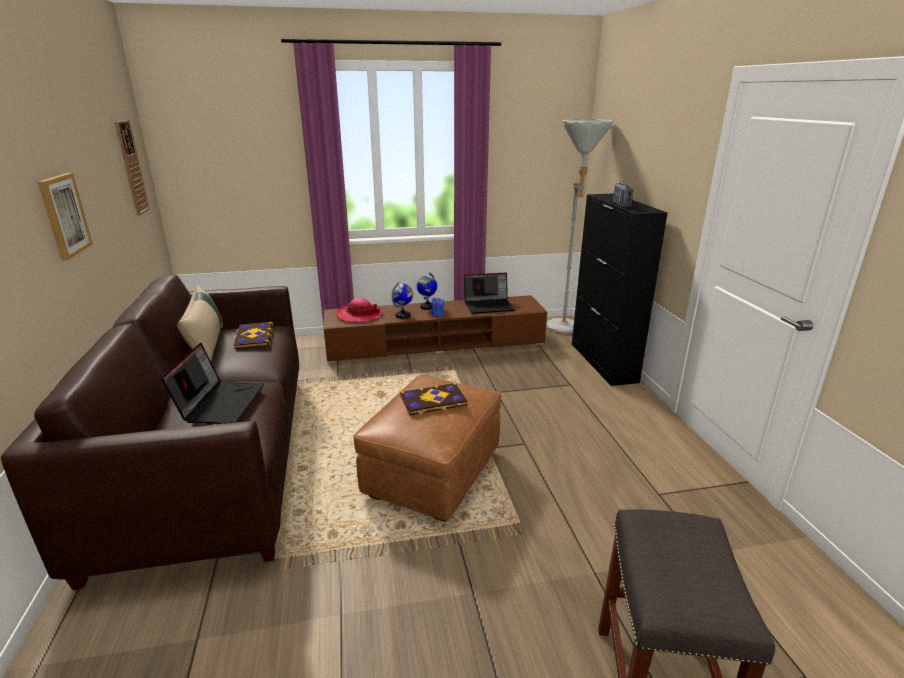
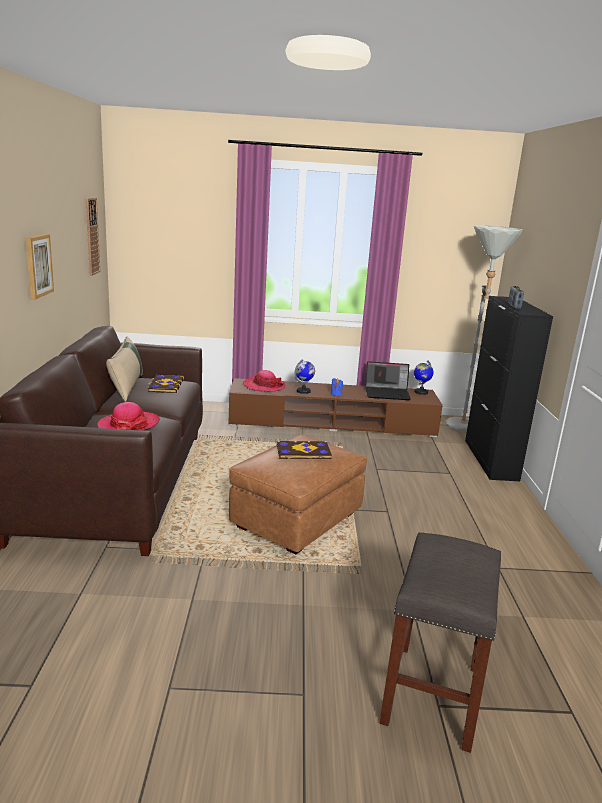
camera: 10 degrees right, 5 degrees down
laptop [161,343,264,424] -> hat [97,402,160,431]
globe [417,273,437,310] -> globe moved to [414,360,433,395]

